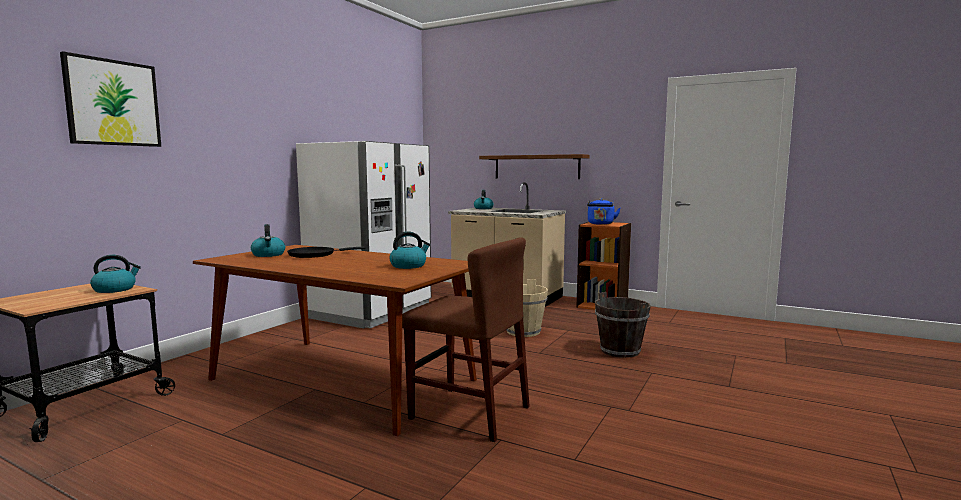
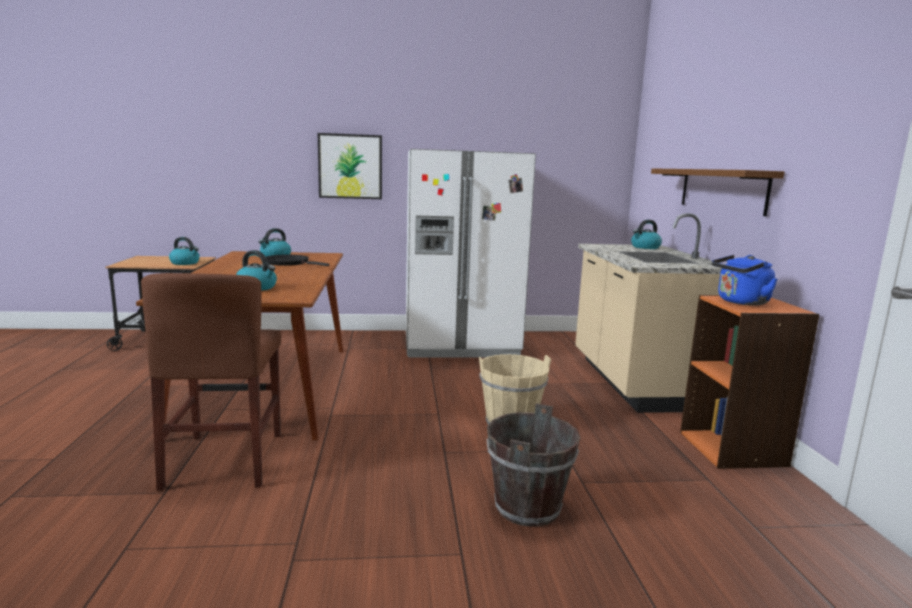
camera: 55 degrees right, 5 degrees up
picture [60,51,161,147] -> picture moved to [318,133,382,199]

